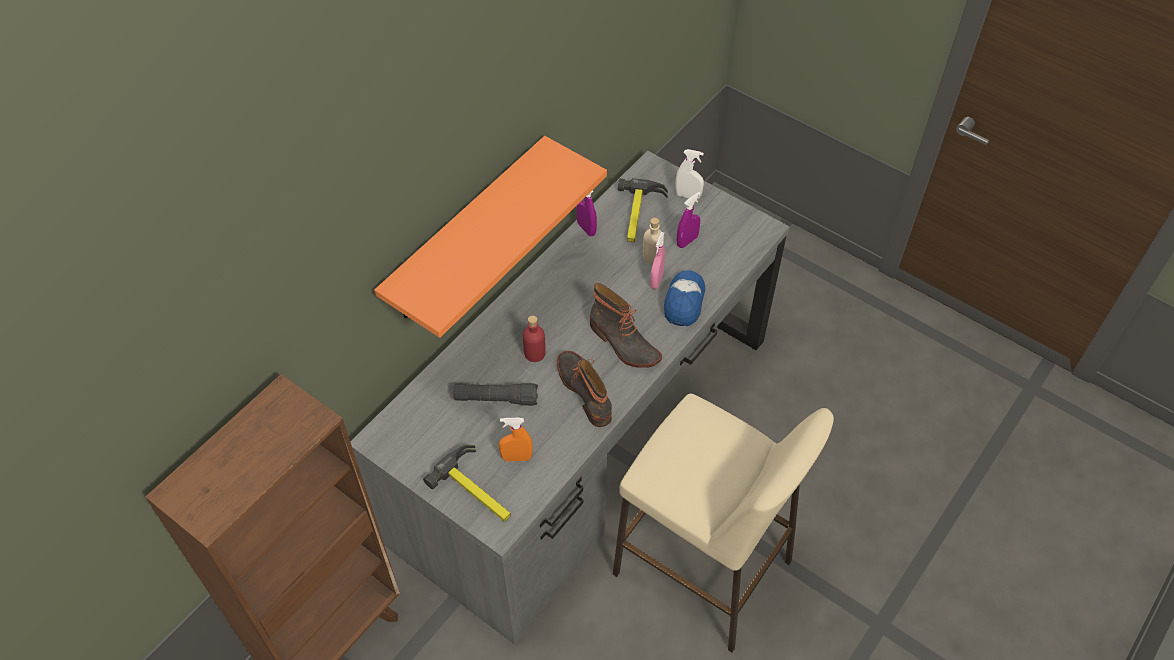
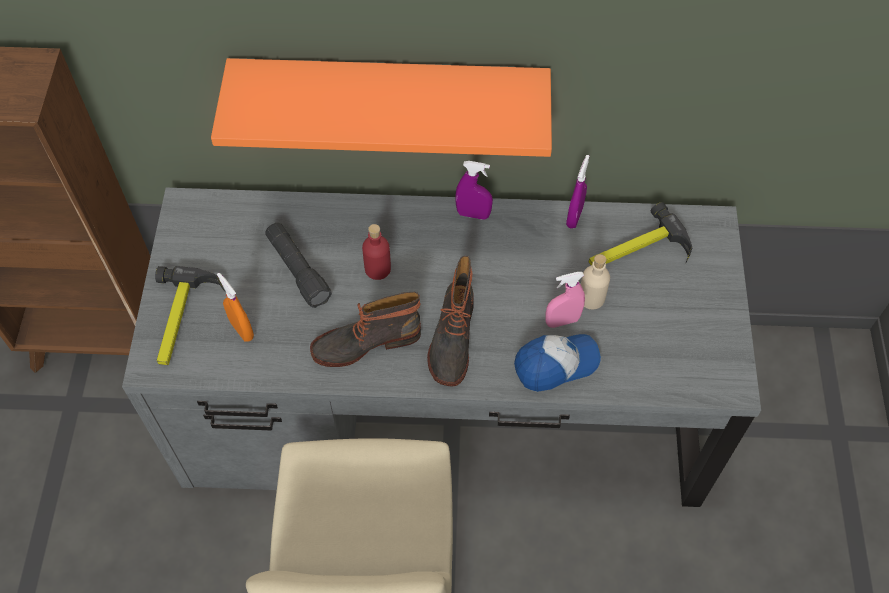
camera: 55 degrees right, 5 degrees up
boot [557,351,612,427] -> boot turned 135 degrees counterclockwise [310,292,421,367]
white spray bottle [675,149,704,199] -> none
purple spray bottle [677,192,701,248] -> purple spray bottle moved to [455,161,493,220]

